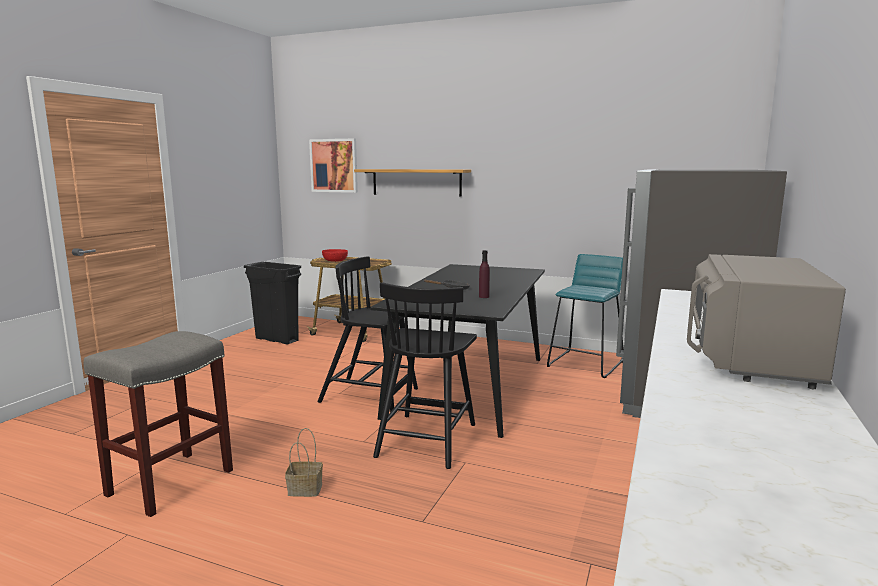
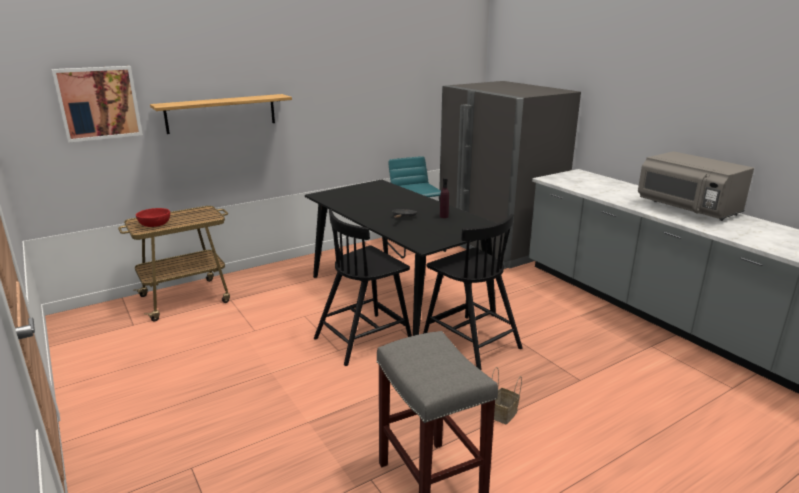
camera: 55 degrees left, 10 degrees up
black trash can [244,262,301,345] -> none

